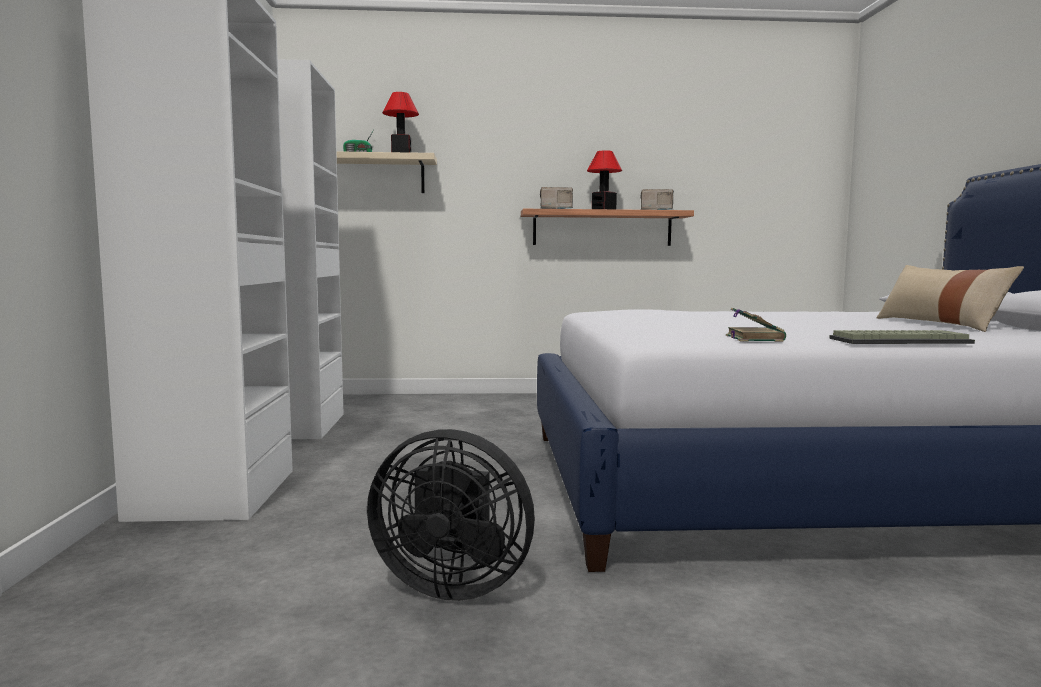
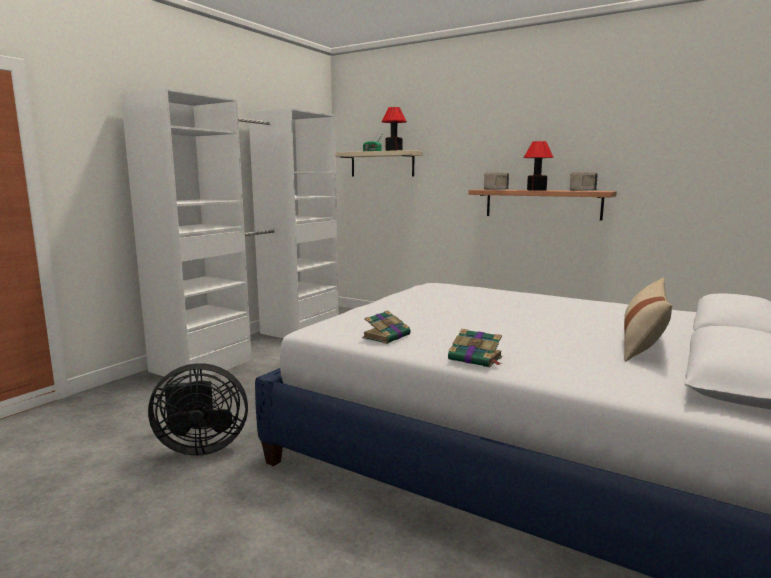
camera: 35 degrees right, 5 degrees up
black fan [367,429,535,601] -> black fan turned 60 degrees counterclockwise [148,363,248,455]
keyboard [829,330,975,344] -> book [448,329,502,368]

